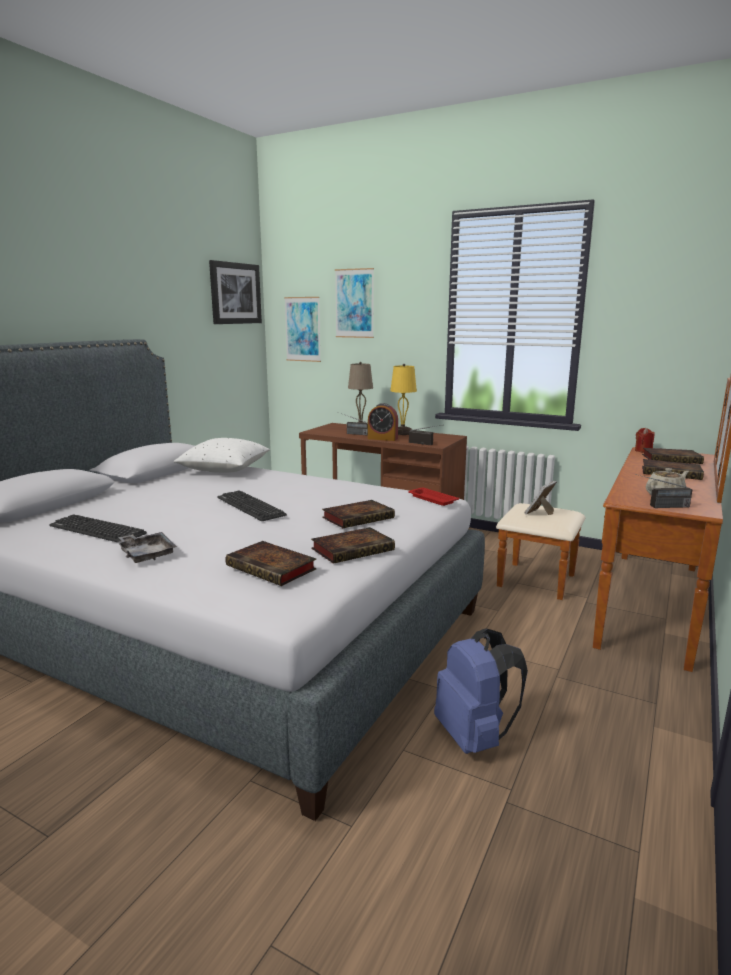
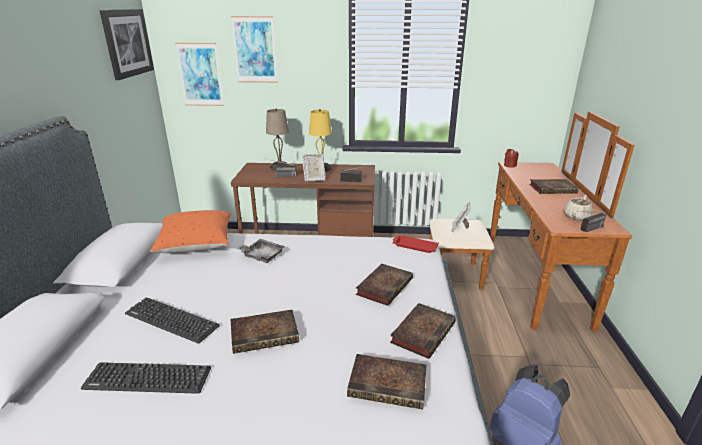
camera: 25 degrees left, 10 degrees up
grey tray [118,532,177,563] -> grey tray moved to [236,239,285,263]
white pillow [174,438,270,473] -> orange pillow [150,210,231,253]
keyboard [217,491,287,521] -> keyboard moved to [125,298,220,344]
alarm clock [368,403,398,441] -> picture frame [302,154,325,182]
book [642,448,704,464] -> book moved to [231,310,299,354]

